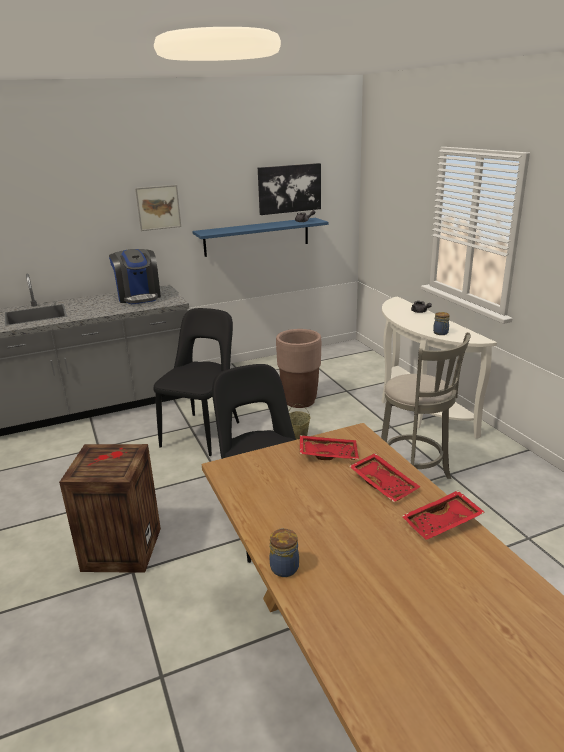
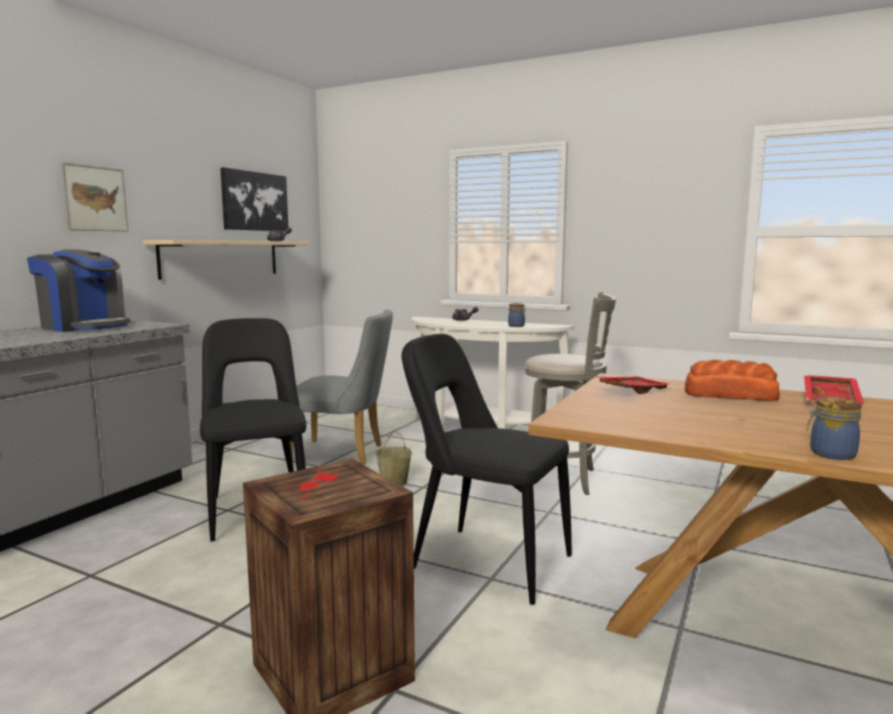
camera: 40 degrees left, 15 degrees down
blue shelf [192,218,328,257] -> beige shelf [142,240,309,280]
brown planter [276,329,321,408] -> grey chair [290,309,393,465]
red tray [349,453,420,502] -> bread [685,360,780,401]

